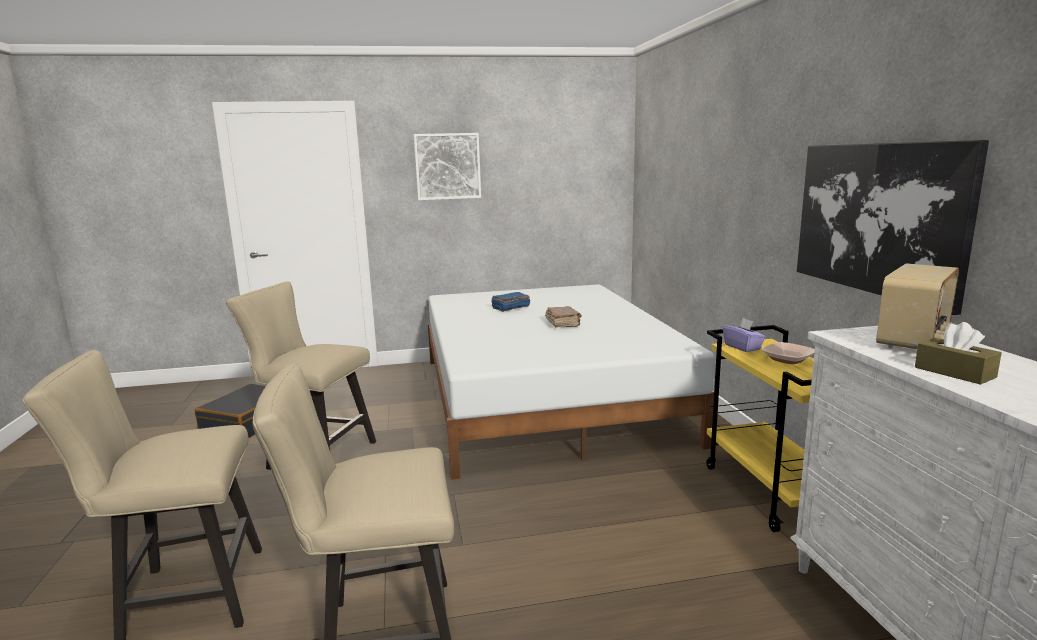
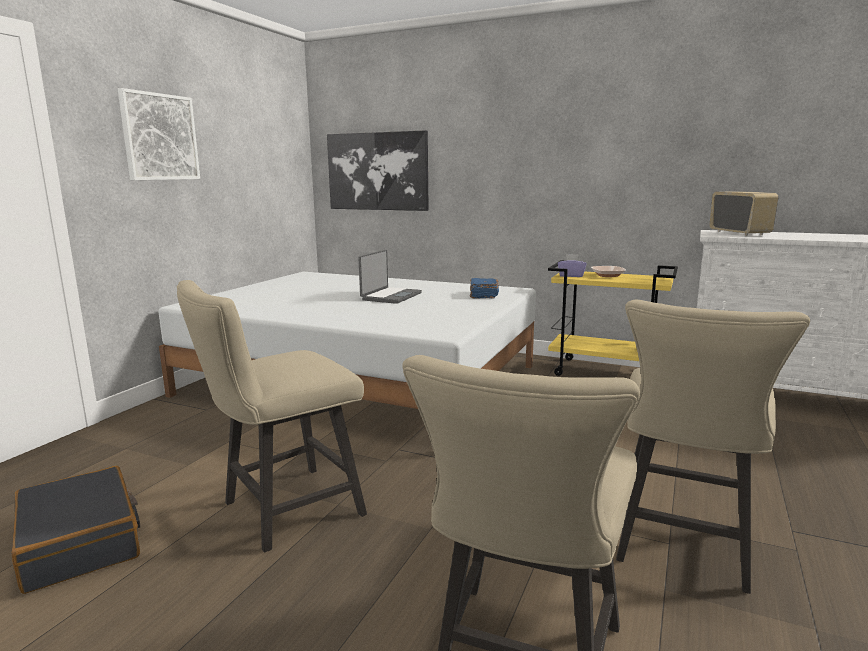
camera: 55 degrees left, 0 degrees up
blue book [492,292,530,312] -> blue book moved to [470,278,499,299]
brown book [545,306,582,327] -> laptop [358,250,422,304]
picture [797,140,989,315] -> picture moved to [327,130,429,211]
brown tissue box [915,322,1002,385] -> none

